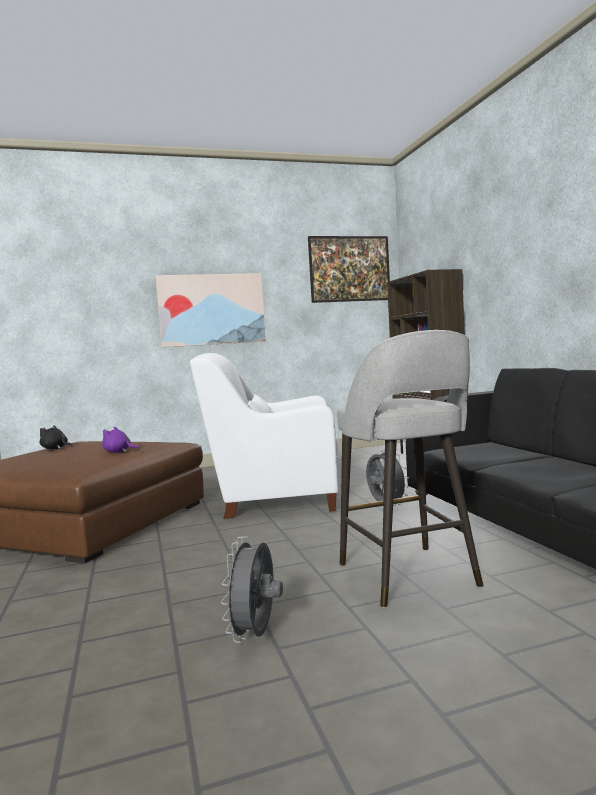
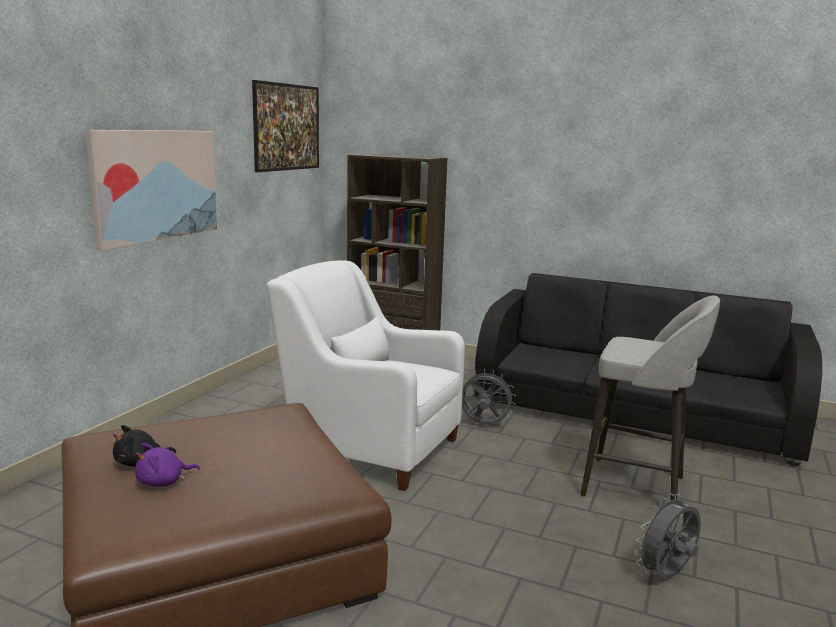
camera: 50 degrees left, 10 degrees up
purple plush toy [102,427,139,453] -> purple plush toy moved to [135,443,200,487]
white armchair [190,353,339,519] -> white armchair turned 75 degrees clockwise [267,260,465,491]
grey fan [221,536,283,643] -> grey fan turned 90 degrees clockwise [635,494,701,579]

